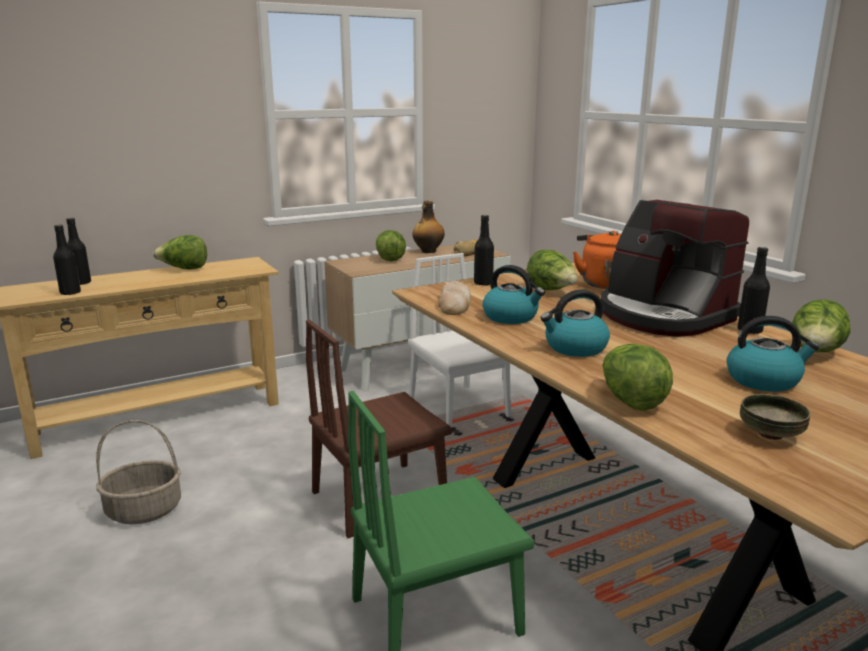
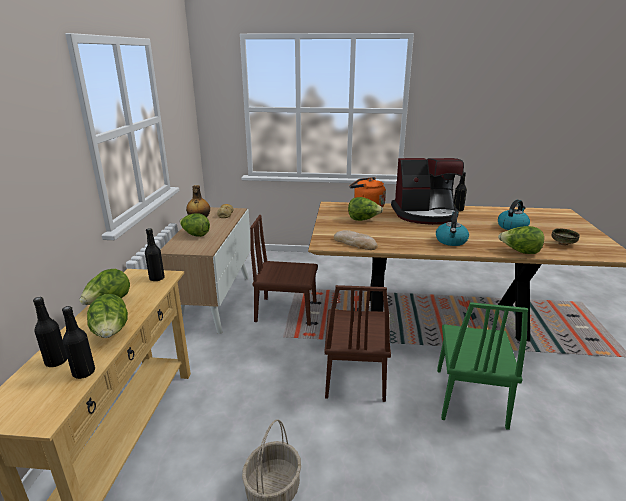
camera: 55 degrees left, 5 degrees up
white chair [408,253,511,427] -> brown chair [250,215,318,326]
black bottle [474,215,494,286] -> black bottle moved to [145,228,165,281]
kettle [482,265,545,324] -> none
lettuce [792,299,850,352] -> lettuce moved to [87,294,128,338]

